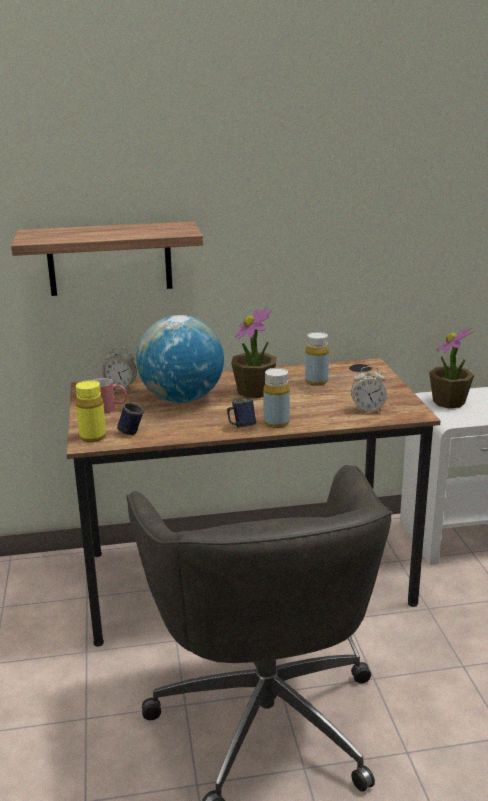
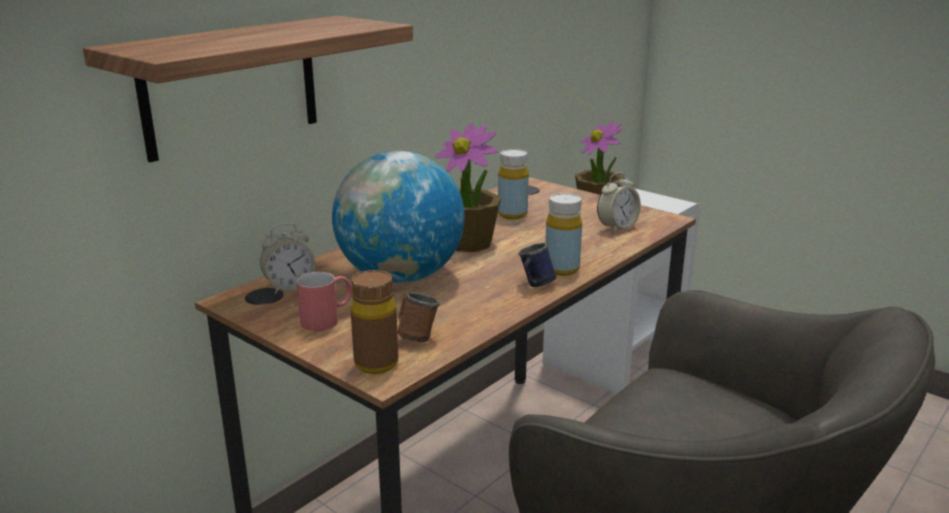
camera: 40 degrees left, 0 degrees up
yellow bottle [76,380,106,442] -> brown bottle [351,270,398,374]
blue mug [117,403,144,435] -> brown mug [398,292,440,342]

